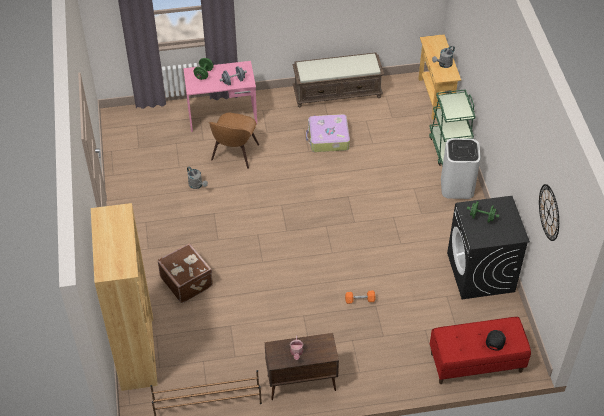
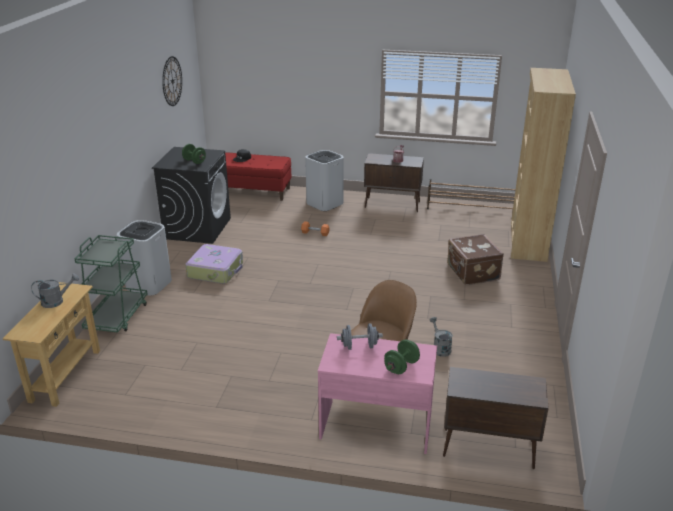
camera: 160 degrees left, 20 degrees down
brown bench [292,52,384,108] -> none
suitcase [306,114,350,152] -> suitcase moved to [185,244,243,284]
none -> white trash can [305,150,344,211]
none -> brown cabinet [443,367,549,469]

